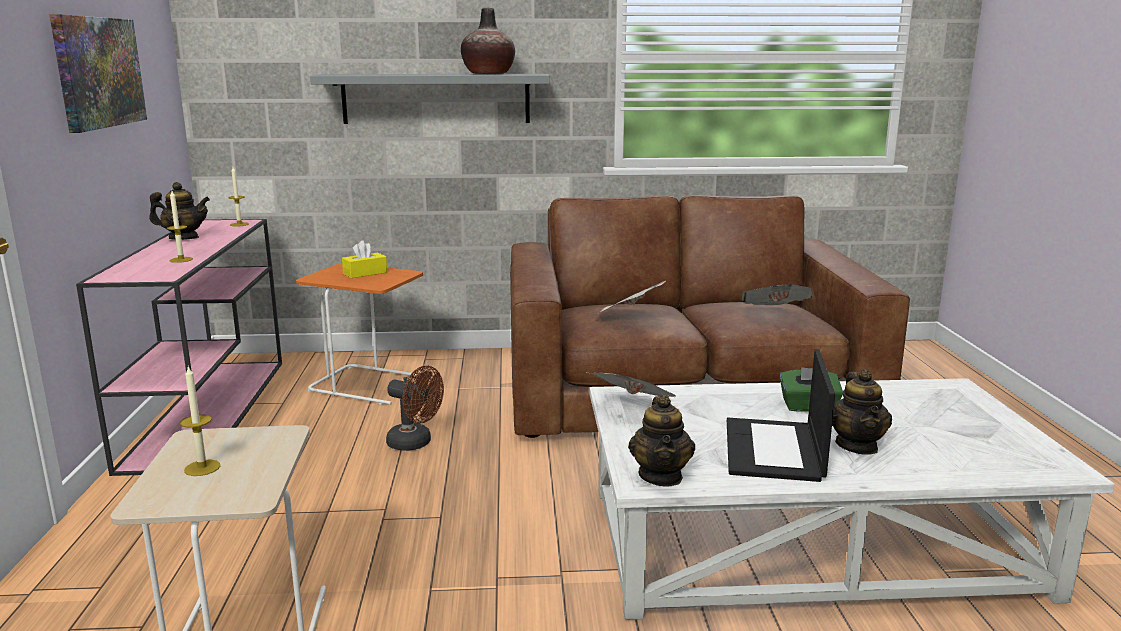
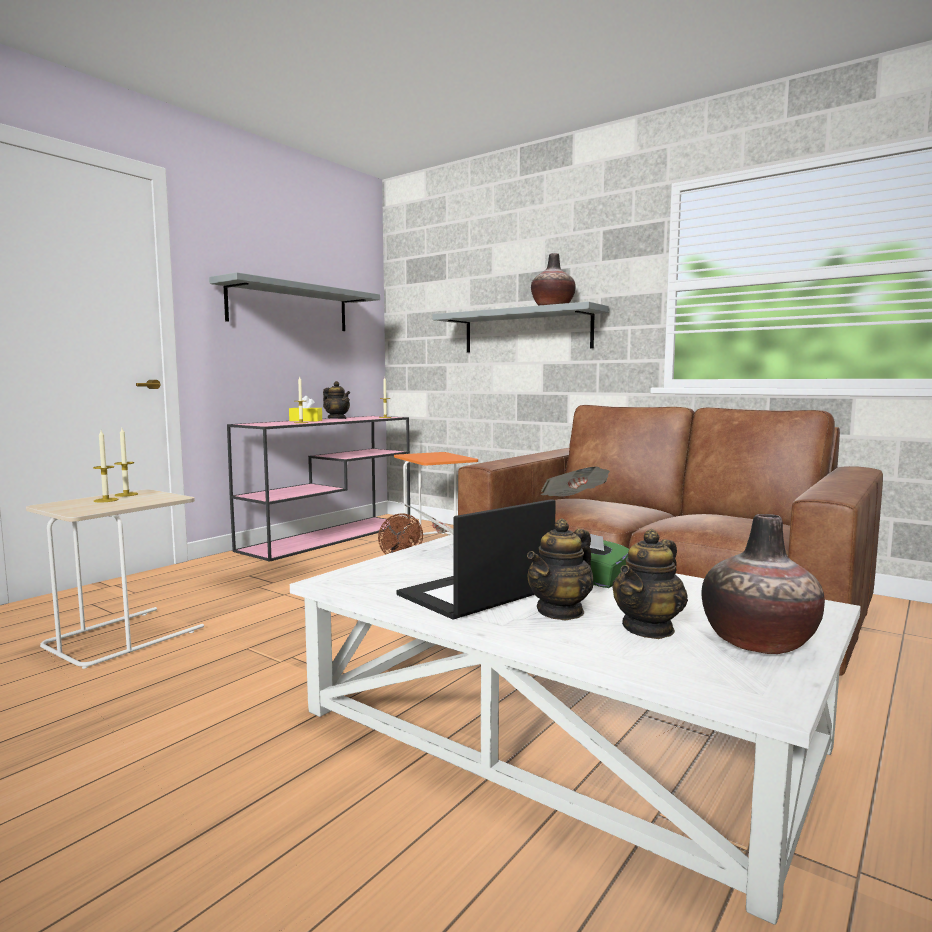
camera: 40 degrees right, 10 degrees down
picture [49,14,147,133] -> grey shelf [209,272,380,331]
yellow tissue box [342,240,387,278] -> yellow tissue box moved to [289,396,322,421]
teapot [628,395,695,486] -> teapot moved to [612,529,688,639]
newspaper [742,284,813,305] -> none
none -> candle [114,428,138,497]
none -> vase [701,514,825,654]

